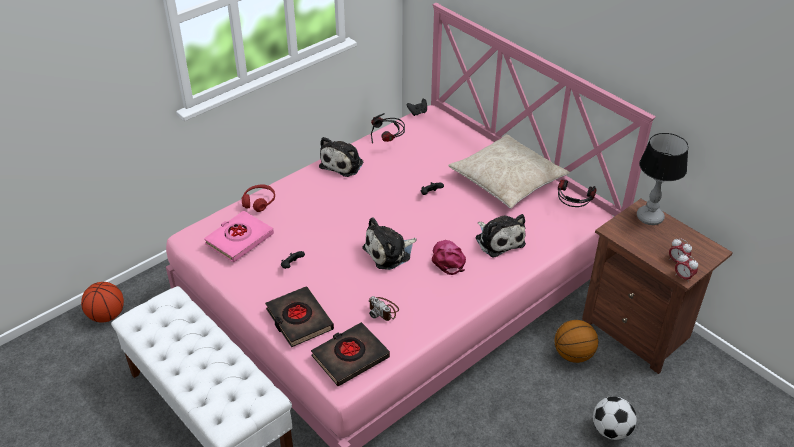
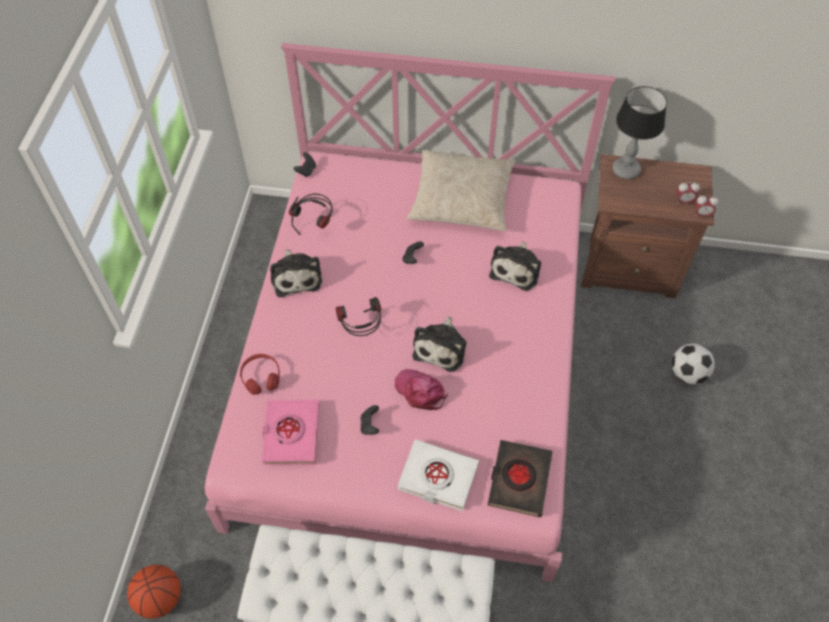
camera: 40 degrees left, 15 degrees up
black book [265,286,334,347] -> white book [397,439,479,511]
camera [369,296,399,321] -> none
pink cap [432,240,466,275] -> pink cap moved to [395,369,448,410]
plush toy [475,214,526,258] -> plush toy turned 90 degrees clockwise [489,241,541,291]
basketball [555,320,598,363] -> none
headphones [558,180,596,207] -> headphones moved to [336,297,381,336]

